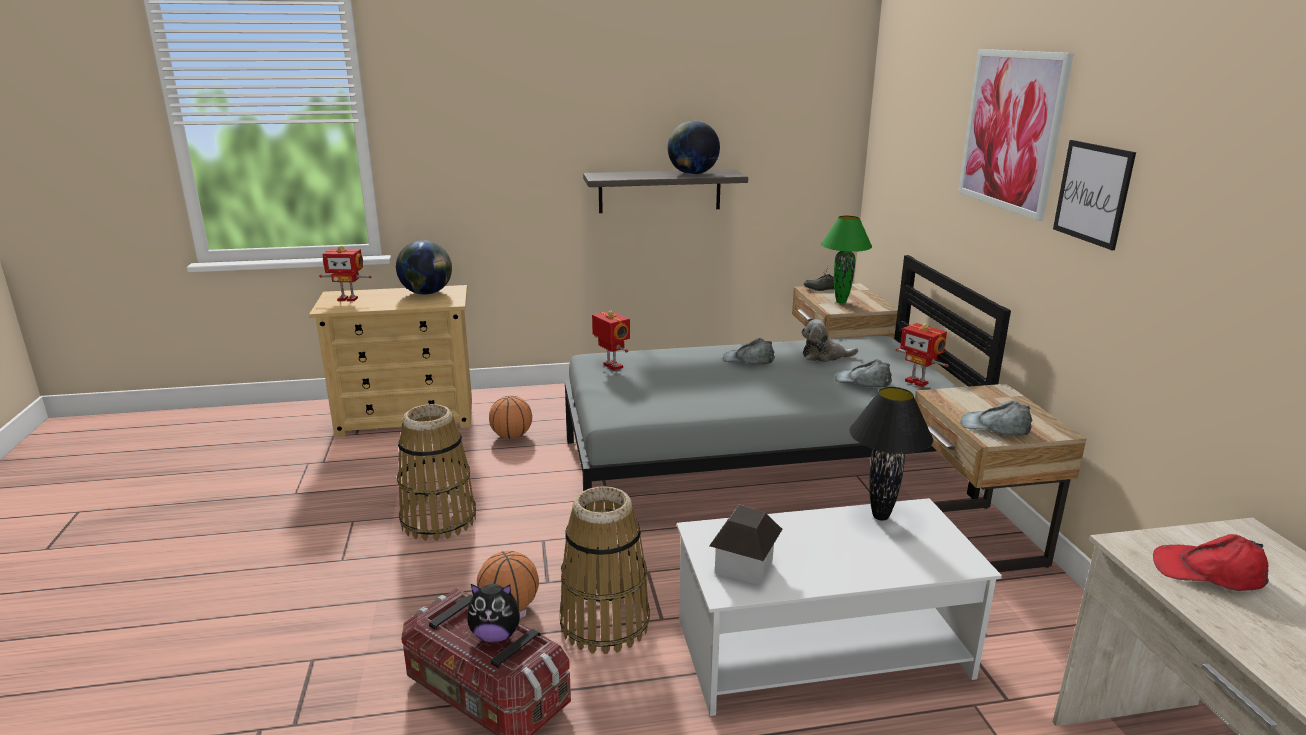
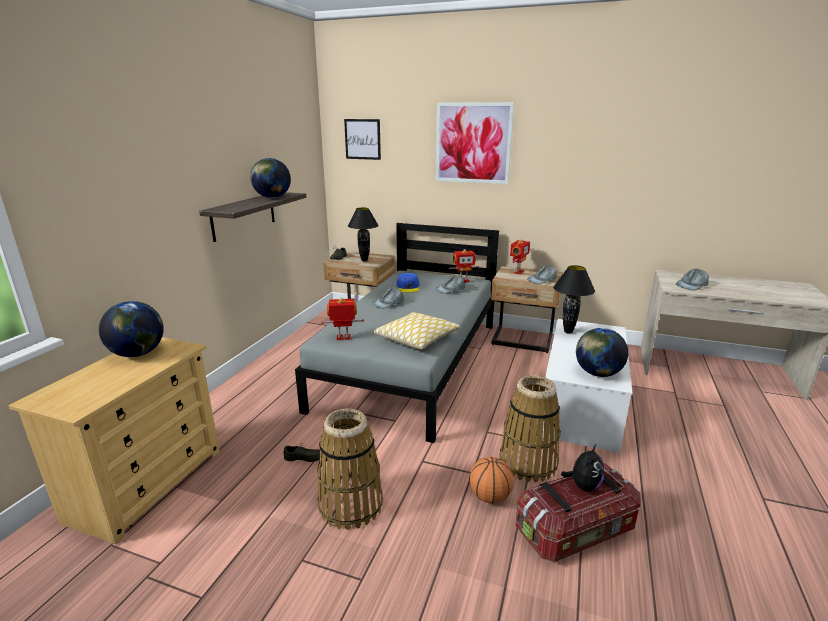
camera: 60 degrees left, 0 degrees up
toy robot [319,246,372,301] -> toy robot moved to [510,239,530,274]
basketball [489,396,532,439] -> none
toy house [709,505,782,585] -> globe [576,328,628,377]
plush toy [801,319,858,362] -> blue cap [397,273,419,293]
green table lamp [821,216,872,303] -> black table lamp [348,208,379,261]
picture [1053,140,1136,250] -> picture moved to [344,119,381,160]
red cap [1153,534,1269,591] -> grey cap [676,269,709,291]
none -> grey shoe [283,443,322,462]
none -> pillow [373,312,461,350]

